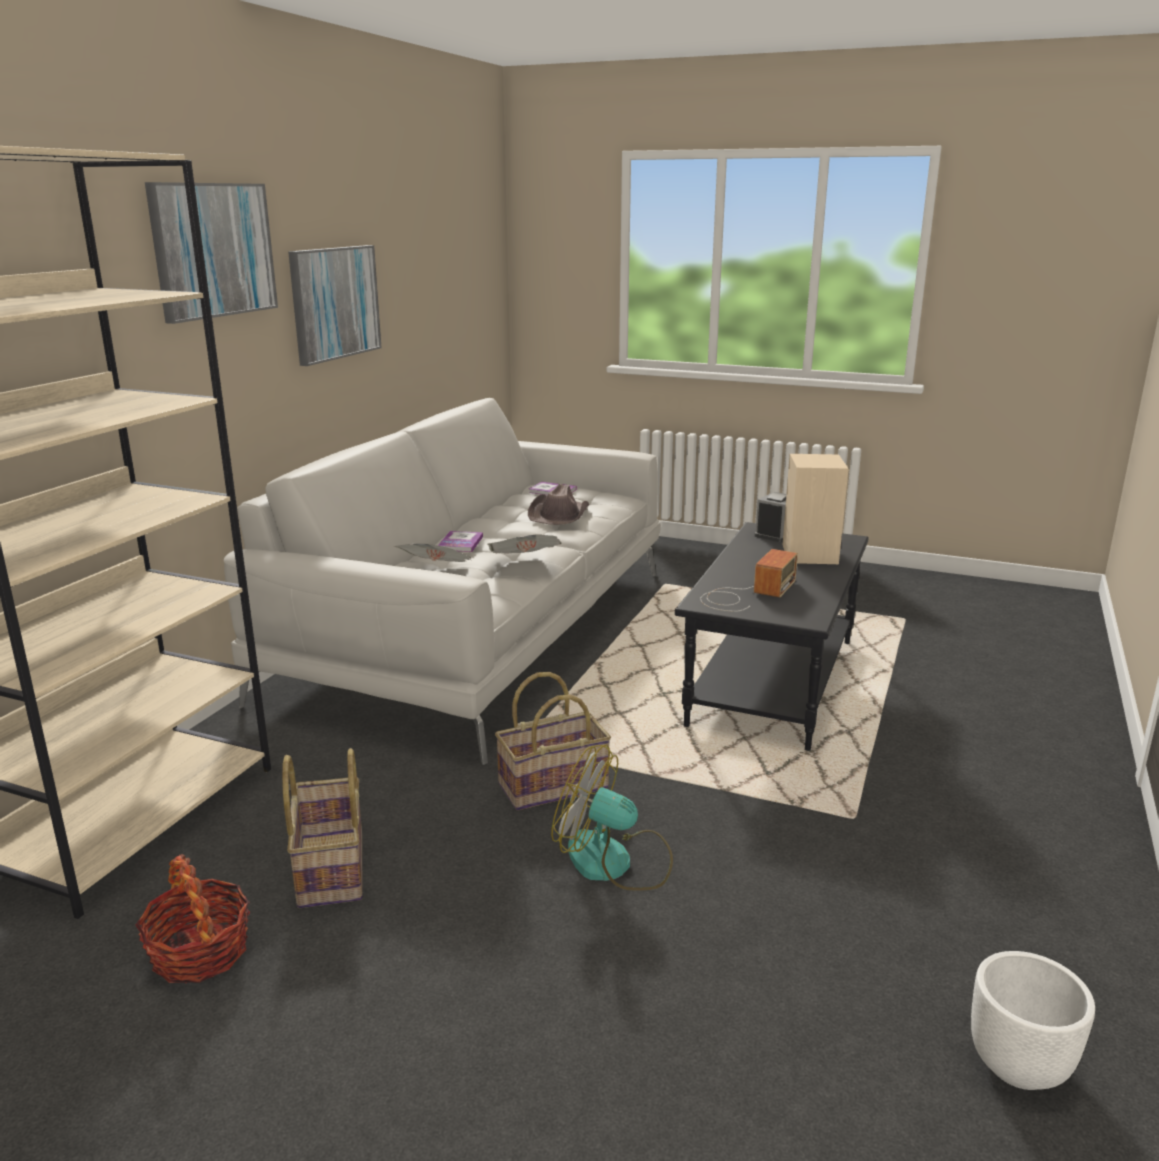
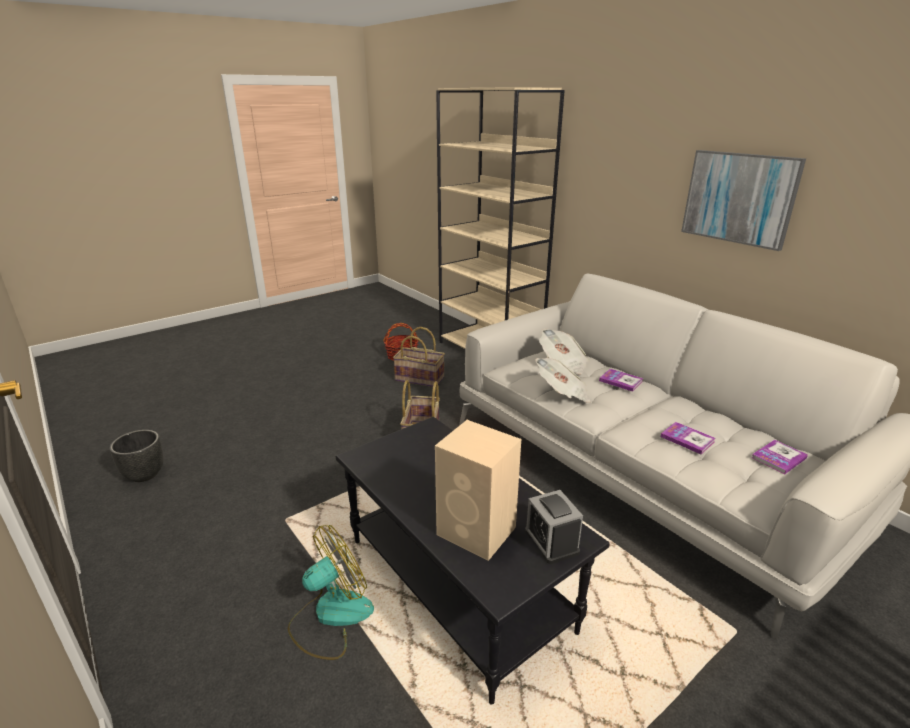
camera: 120 degrees right, 5 degrees up
picture [145,182,278,324] -> none
brown hat [528,484,589,525] -> book [661,422,716,454]
fan [551,744,673,891] -> fan moved to [288,525,374,660]
radio [700,549,798,612] -> none
white planter [971,951,1095,1090] -> black planter [109,430,164,482]

